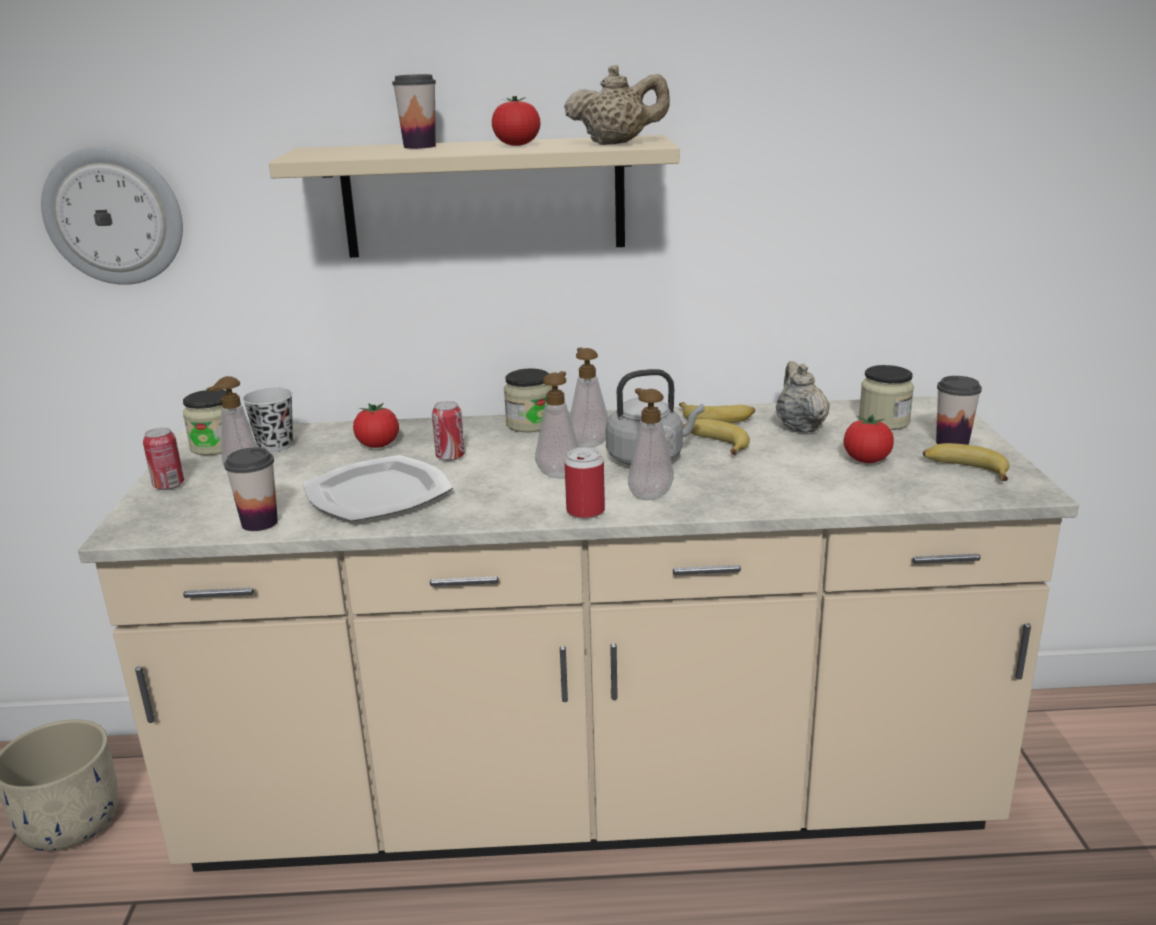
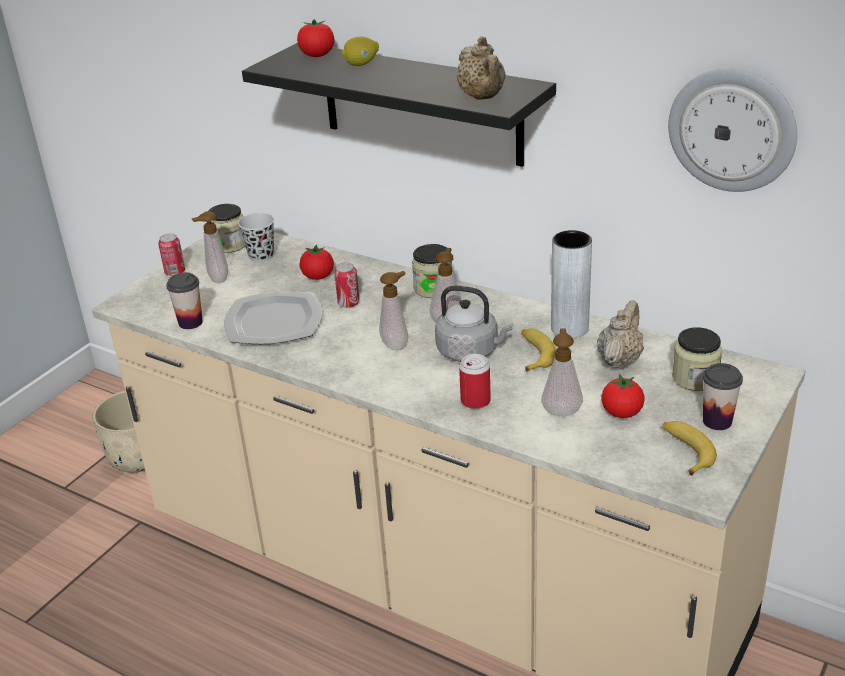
camera: 35 degrees right, 10 degrees up
wall clock [41,147,183,285] -> wall clock moved to [668,69,797,192]
beige shelf [269,135,679,258] -> black shelf [242,43,556,167]
cup [392,74,436,149] -> lemon [342,37,379,66]
tomato [492,96,540,146] -> tomato moved to [297,19,334,57]
beige teapot [564,65,670,145] -> beige teapot turned 45 degrees clockwise [457,36,506,100]
can [565,447,605,519] -> can moved to [459,354,491,409]
soap dispenser [628,388,674,500] -> soap dispenser moved to [542,328,583,416]
banana [679,402,755,423] -> grey vase [551,230,592,338]

